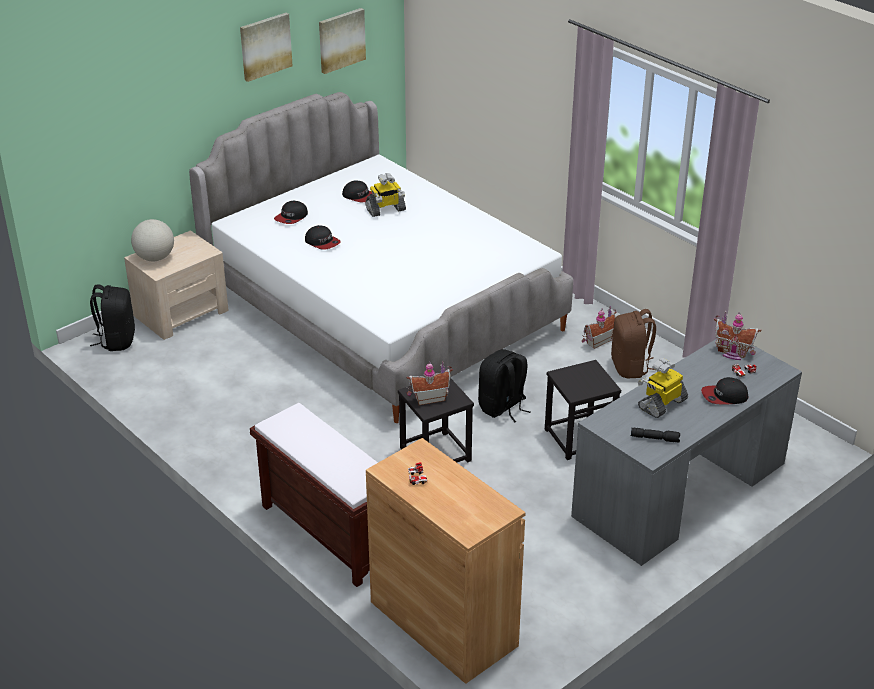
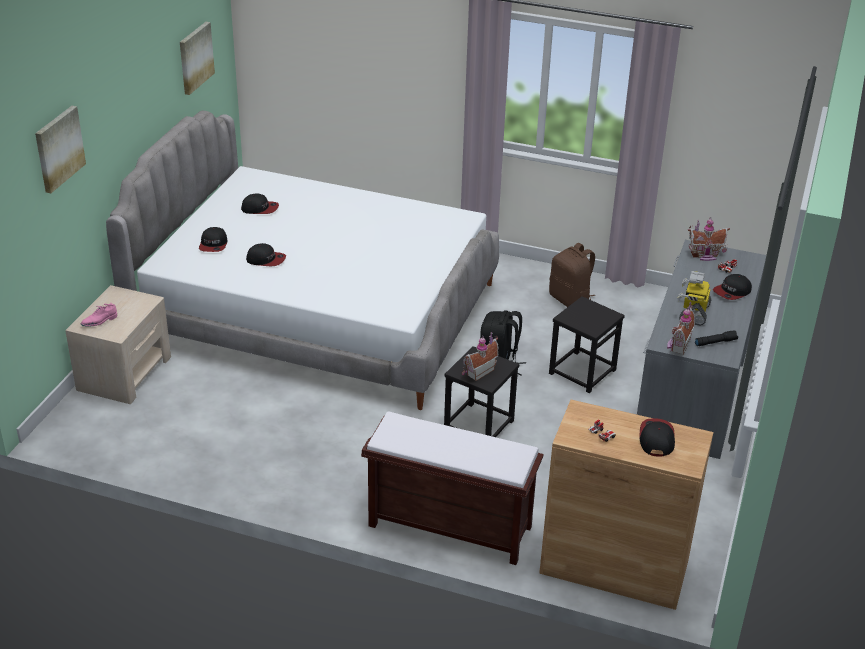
camera: 30 degrees left, 0 degrees up
black backpack [90,284,135,351] -> none
globe [131,219,174,261] -> pink shoe [81,303,117,327]
picture [240,13,293,82] -> picture moved to [35,106,86,193]
toy robot [365,173,406,217] -> none
toy house [582,306,616,349] -> toy house moved to [667,302,695,354]
none -> cap [640,418,675,457]

